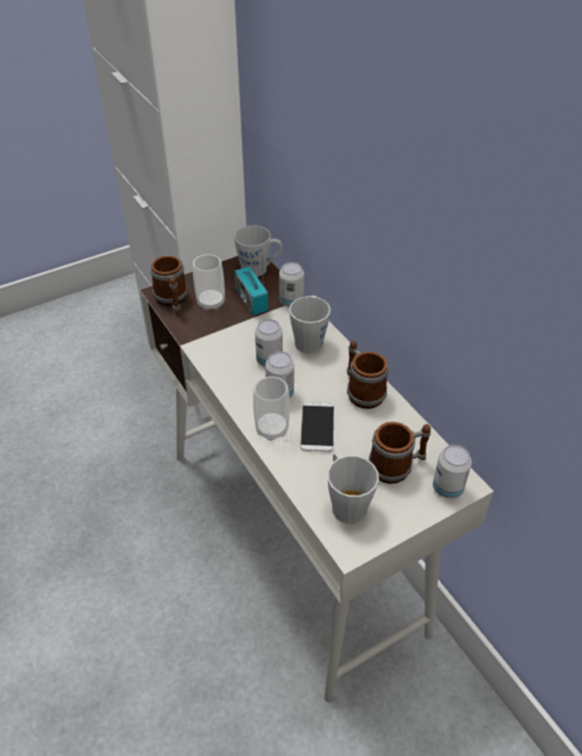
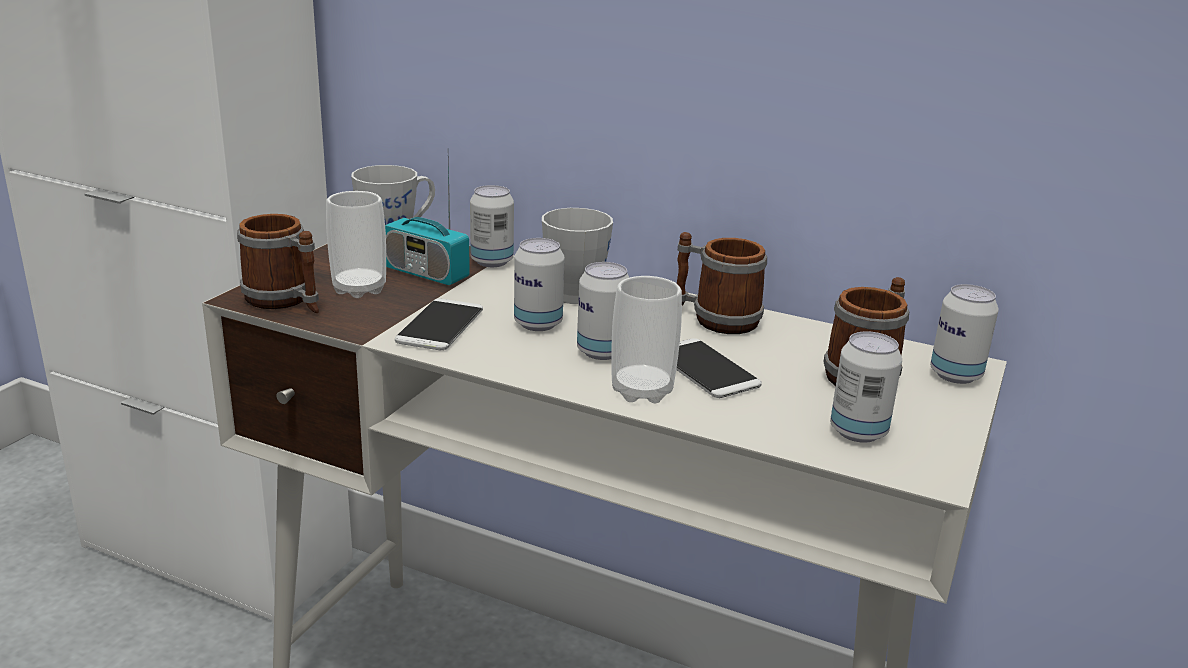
camera: 35 degrees left, 20 degrees down
grey mug [328,452,379,524] -> can [830,331,902,443]
none -> phone [395,298,483,350]

